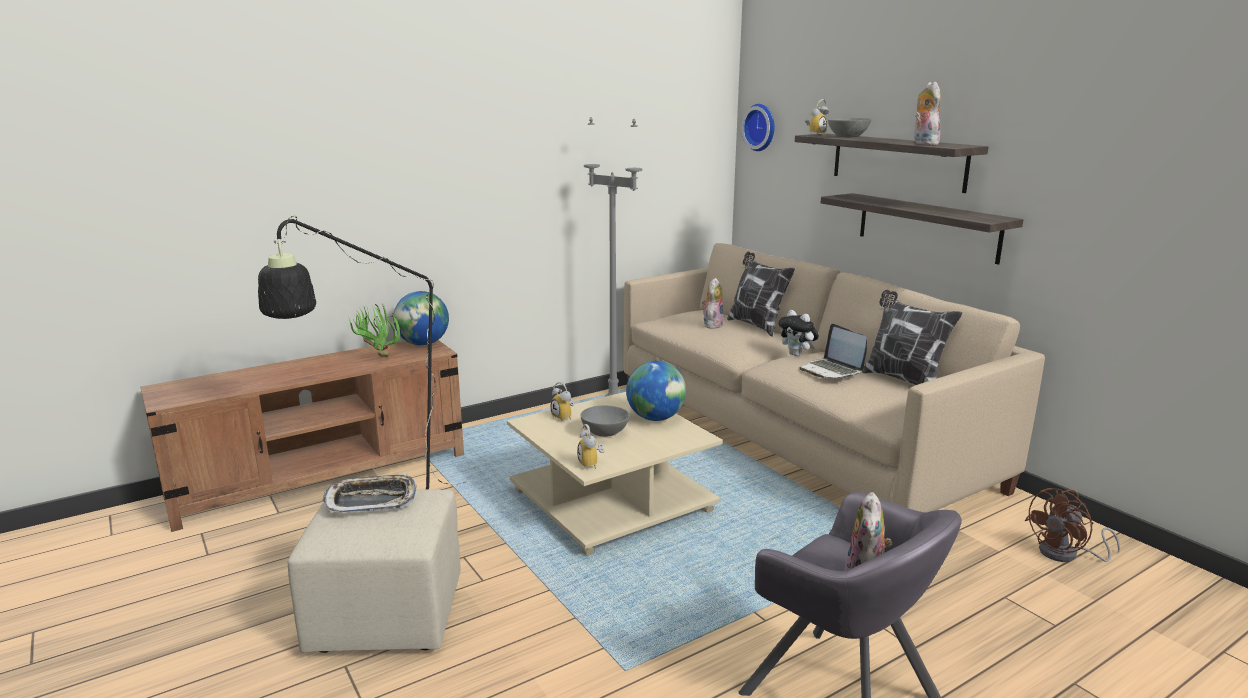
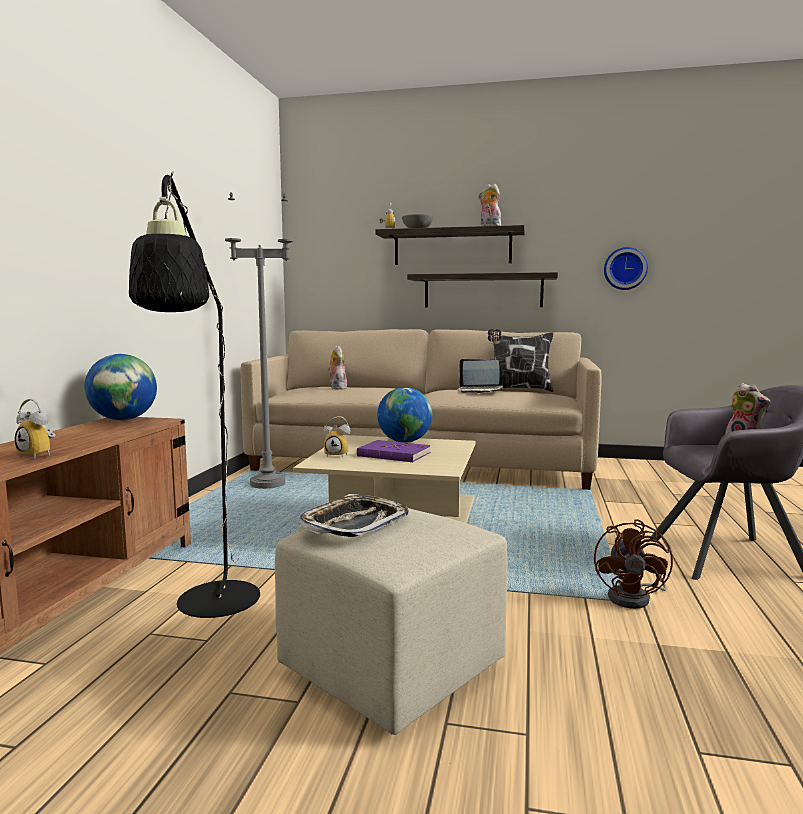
camera: 45 degrees left, 10 degrees down
potted plant [348,303,401,357] -> none
alarm clock [577,424,605,469] -> alarm clock moved to [15,399,56,459]
grey bowl [581,405,630,437] -> purple book [357,440,430,462]
pillow [727,252,795,337] -> none
wall clock [741,104,775,151] -> wall clock moved to [604,247,648,290]
plush toy [778,310,819,356] -> none
brown fan [1025,488,1120,562] -> brown fan moved to [594,519,673,609]

